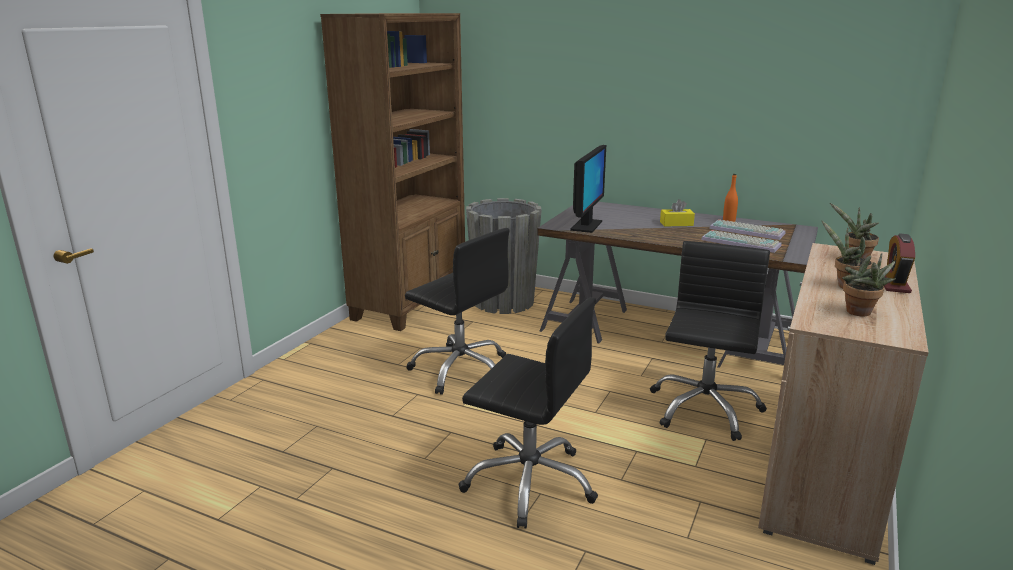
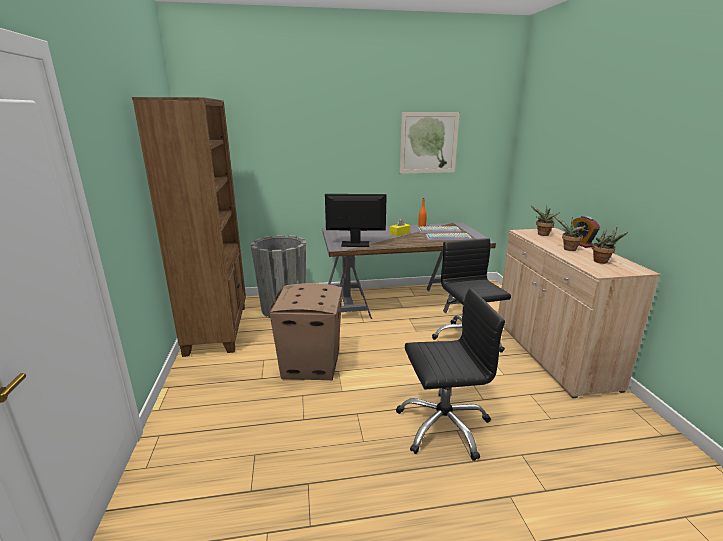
camera: 35 degrees left, 0 degrees up
black office chair [405,228,509,395] -> cardboard box [270,283,342,380]
monitor [570,145,606,233] -> monitor turned 75 degrees counterclockwise [325,194,387,247]
none -> picture [400,112,460,174]

